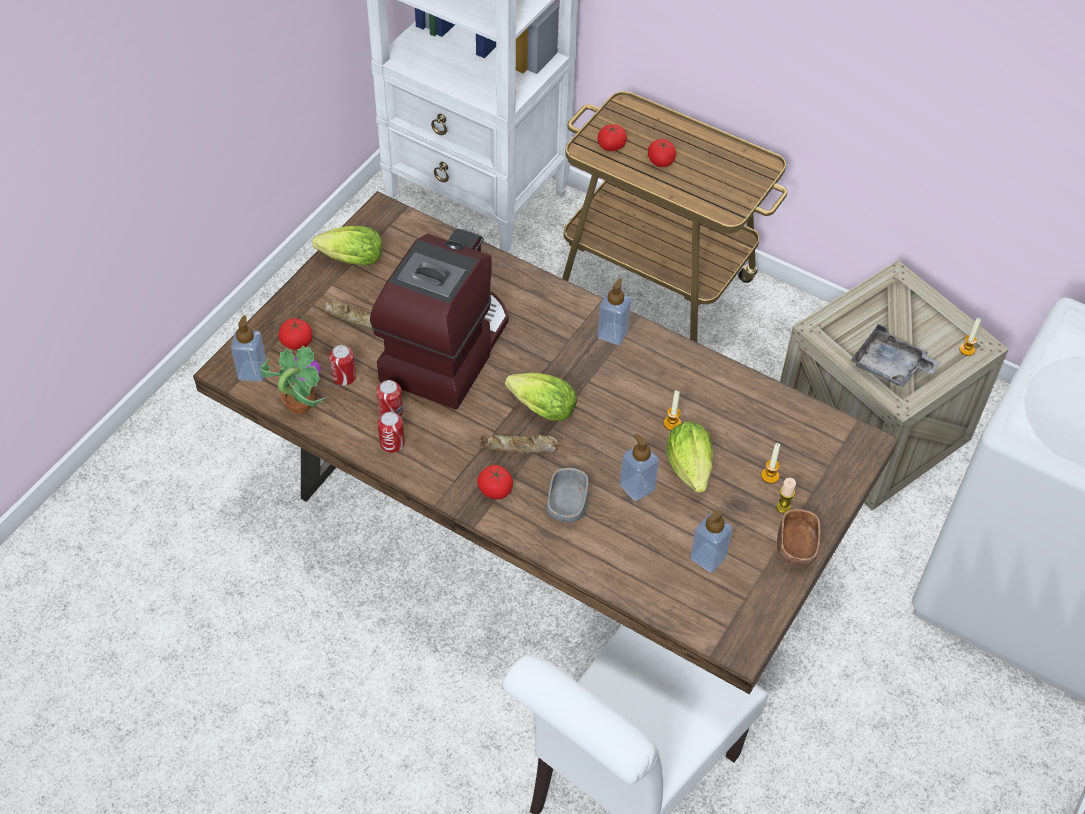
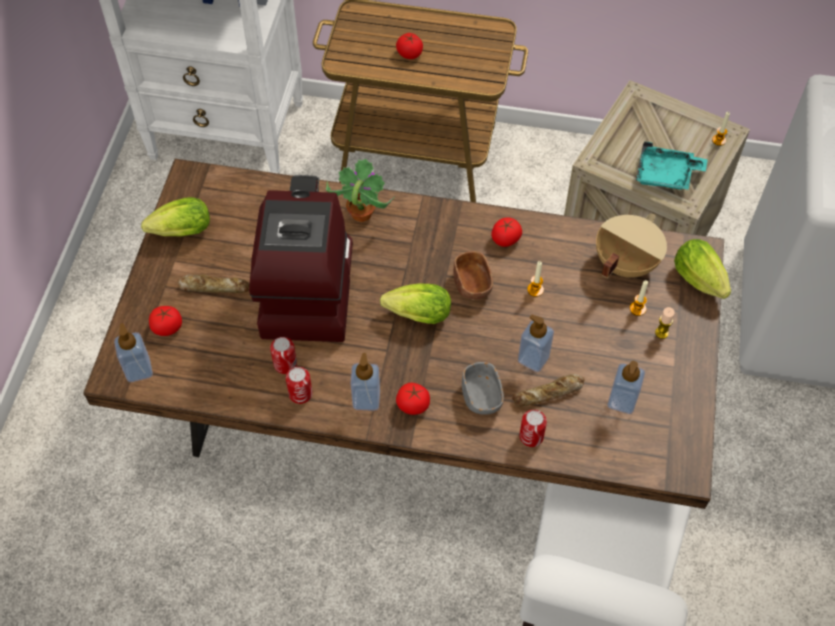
camera: 20 degrees left, 5 degrees up
potted plant [259,346,327,414] -> potted plant moved to [326,159,394,222]
can [329,345,356,386] -> can moved to [519,410,547,447]
bread [480,434,560,454] -> bread moved to [512,374,585,407]
tomato [597,124,627,151] -> tomato moved to [491,218,522,247]
soap dispenser [597,278,631,345] -> soap dispenser moved to [350,353,380,411]
lettuce [666,421,713,493] -> lettuce moved to [674,239,731,299]
brown bowl [777,509,821,566] -> brown bowl moved to [453,251,493,299]
grey tray [850,324,940,387] -> turquoise tray [636,141,708,190]
none -> beige cooking pot [596,214,667,278]

